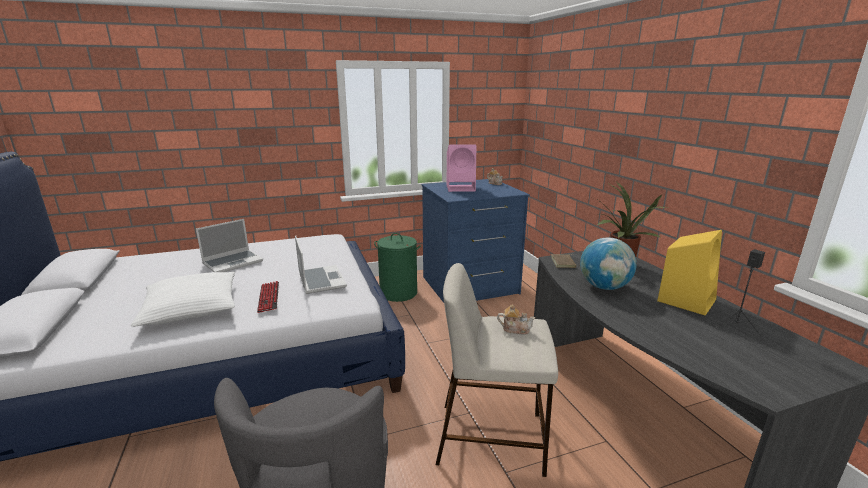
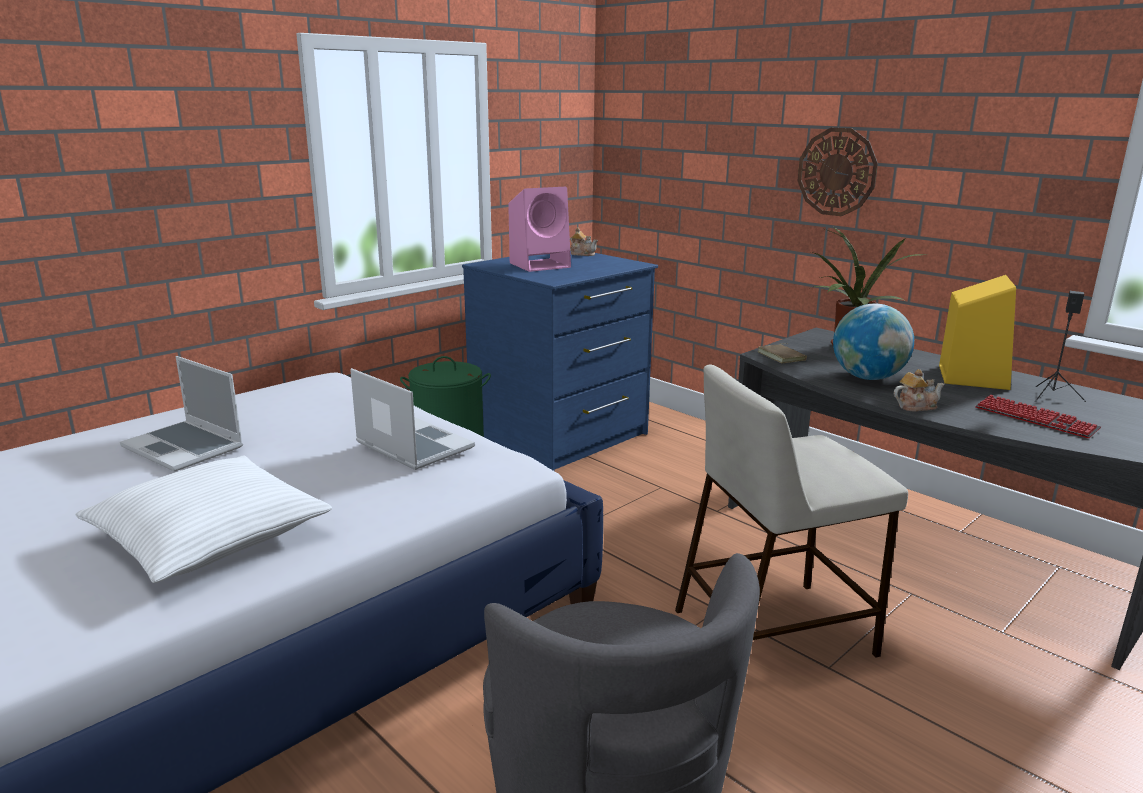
camera: 25 degrees left, 0 degrees up
laptop [196,219,263,272] -> laptop turned 105 degrees clockwise [120,356,243,472]
keyboard [257,281,279,313] -> keyboard moved to [975,395,1101,438]
teapot [497,304,535,335] -> teapot moved to [894,369,944,411]
none -> wall clock [797,128,878,216]

